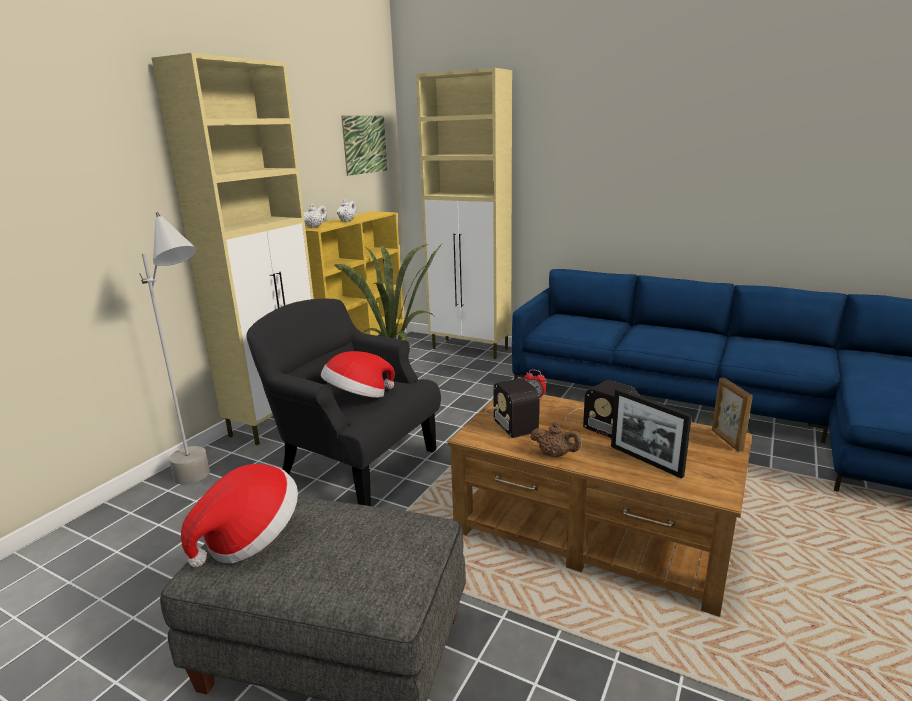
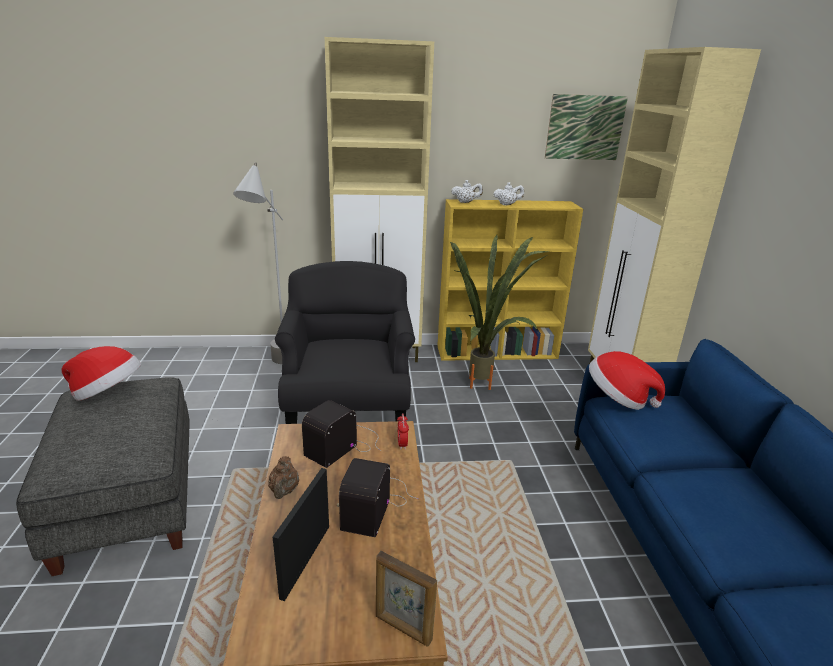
camera: 55 degrees right, 5 degrees up
hat [321,351,395,398] -> hat moved to [589,351,665,410]
picture frame [712,378,753,452] -> picture frame turned 105 degrees counterclockwise [376,551,437,647]

